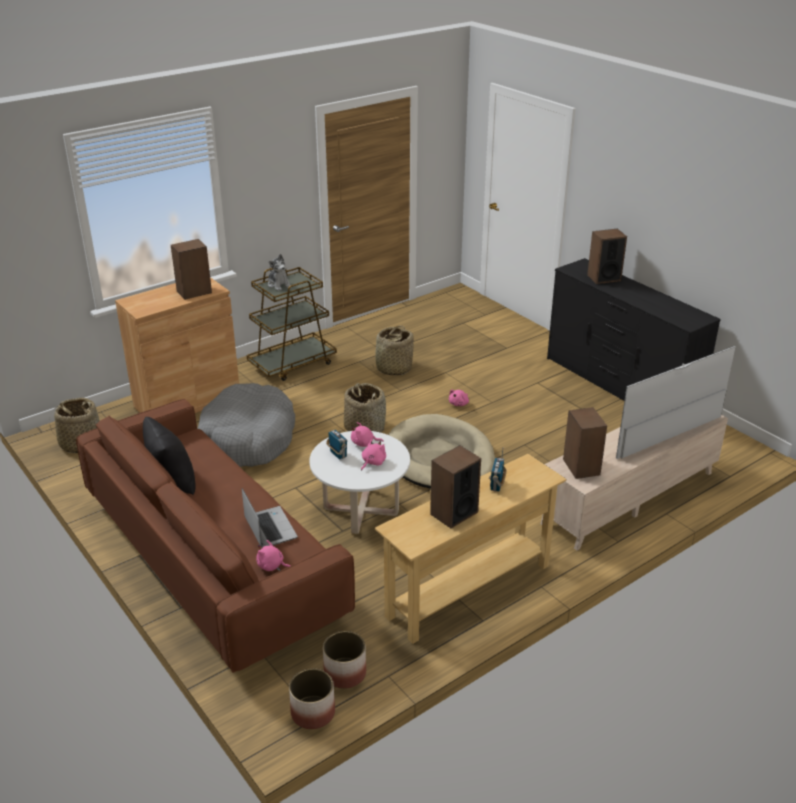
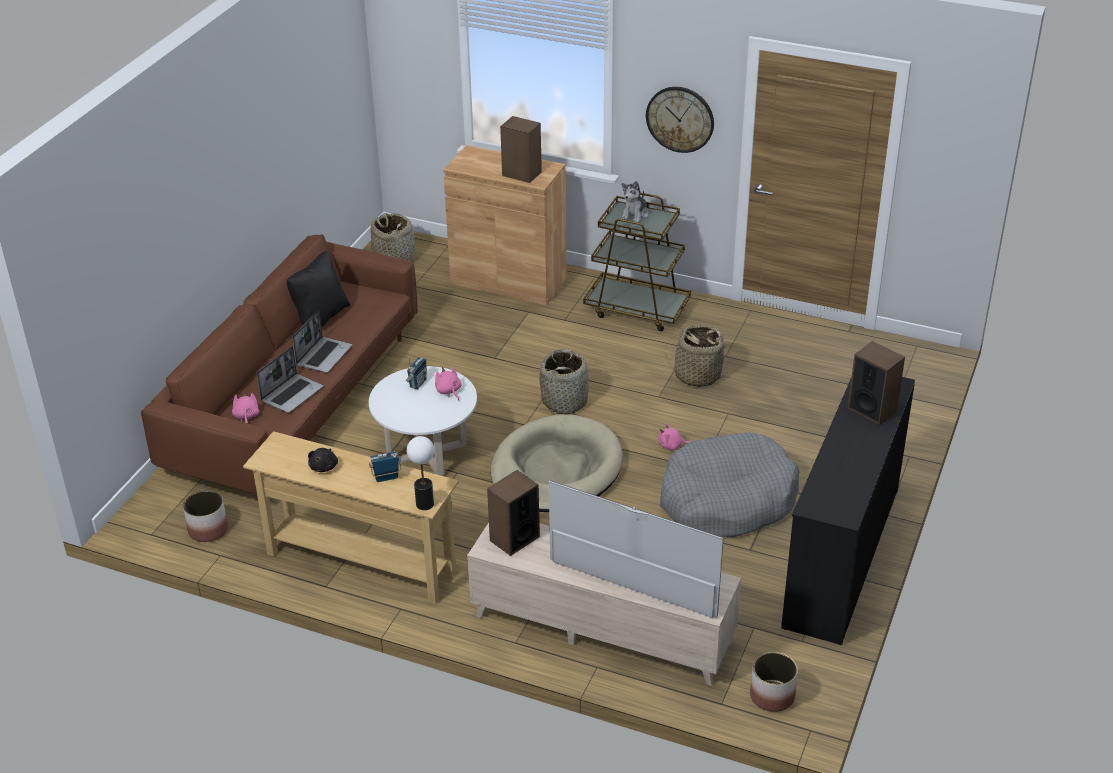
camera: 60 degrees right, 5 degrees up
grey dog bed [198,383,295,467] -> grey dog bed moved to [660,432,799,537]
planter [289,669,335,729] -> planter moved to [750,652,798,712]
pink plush toy [361,439,386,471] -> none
speaker [430,445,481,528] -> black plush toy [308,448,338,472]
none -> laptop [292,310,352,373]
none -> table lamp [407,436,434,510]
none -> wall clock [646,87,714,153]

